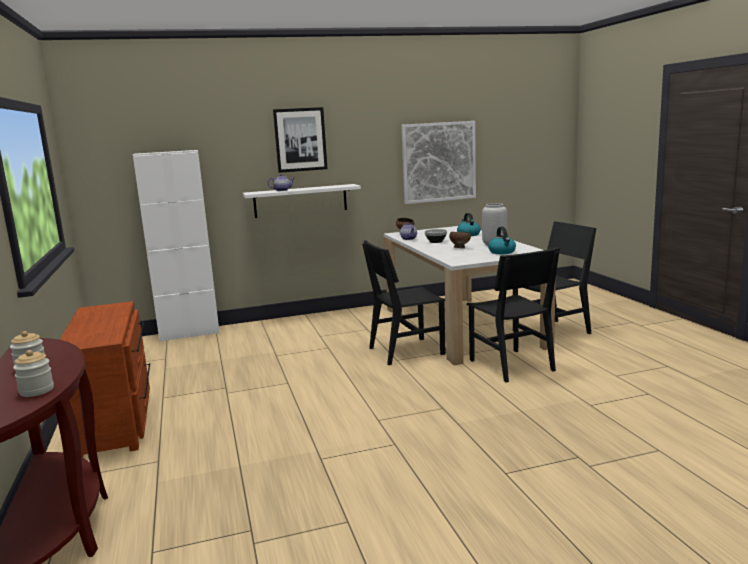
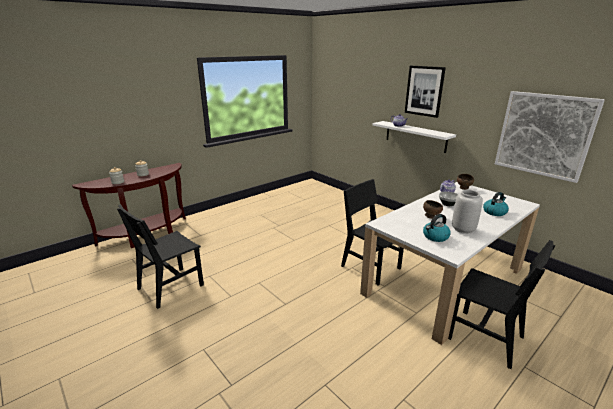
camera: 65 degrees right, 10 degrees up
brown dresser [60,301,150,458] -> none
white cabinet [133,150,220,342] -> none
black chair [467,247,560,383] -> black chair moved to [117,205,204,309]

